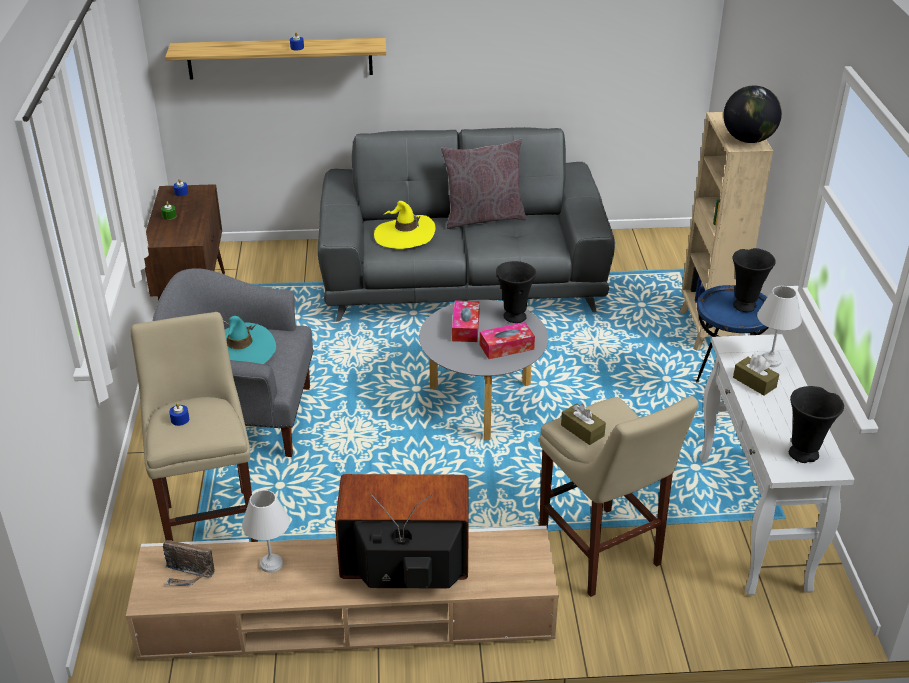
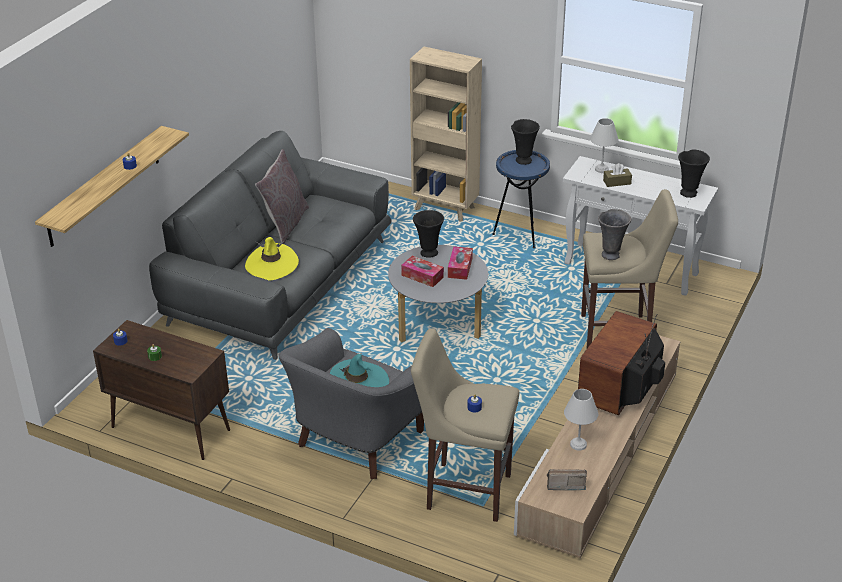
camera: 60 degrees left, 0 degrees up
radio [163,540,215,586] -> radio turned 135 degrees counterclockwise [547,469,587,490]
brown tissue box [561,403,606,445] -> grey vase [598,209,631,260]
globe [723,86,782,143] -> none

